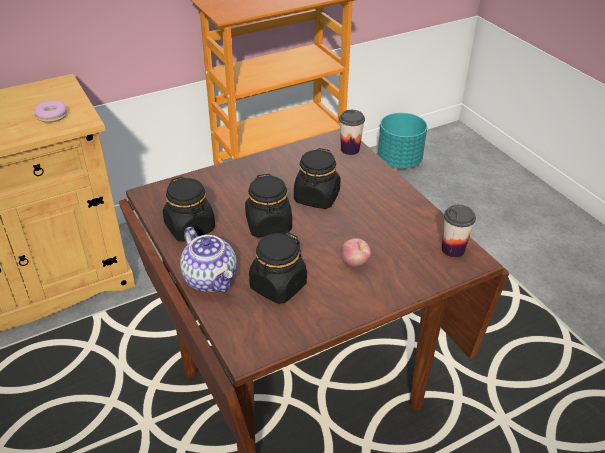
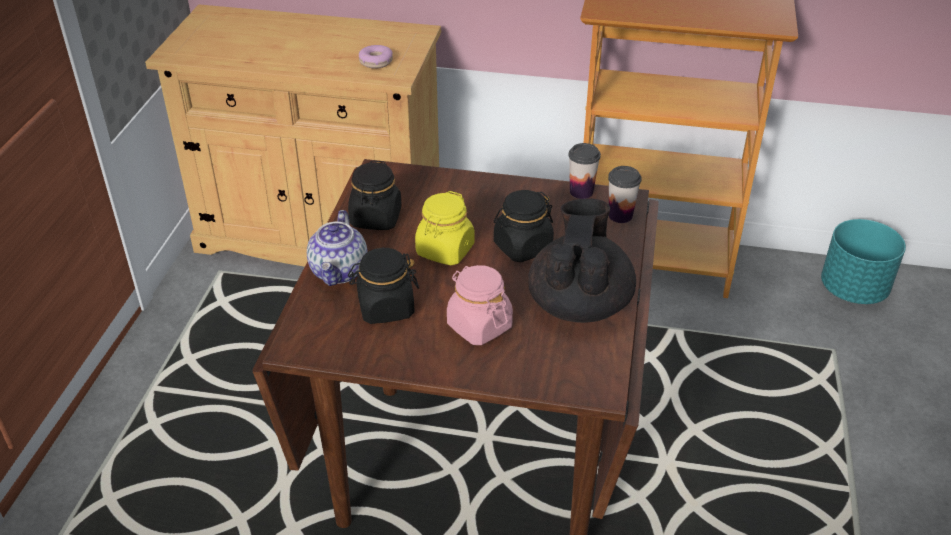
camera: 40 degrees right, 0 degrees up
black jar [245,174,292,237] -> yellow jar [415,191,475,265]
apple [341,238,371,267] -> pink jar [447,265,513,345]
cup [442,205,476,258] -> cup moved to [568,143,601,199]
none -> black teapot [528,198,636,323]

